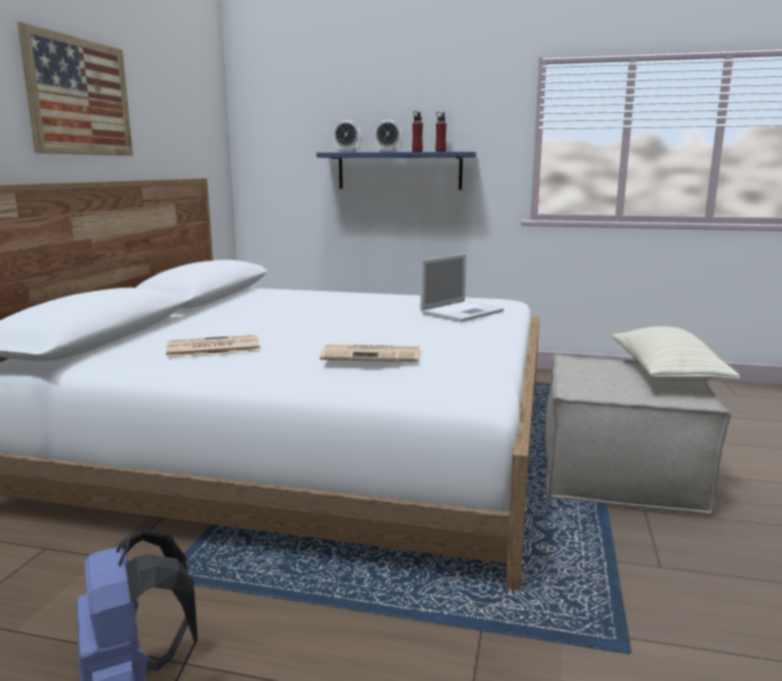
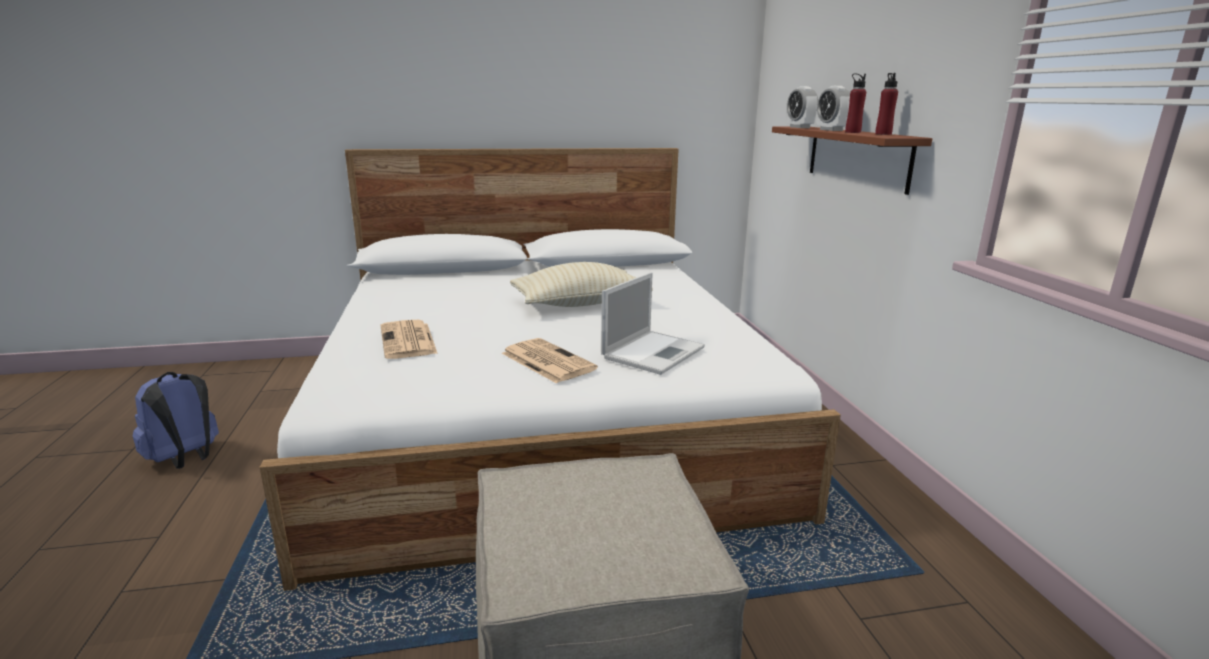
camera: 65 degrees right, 5 degrees up
picture [17,22,133,156] -> none
newspaper [166,335,260,357] -> newspaper moved to [502,338,598,383]
blue shelf [316,152,476,190] -> brown shelf [772,126,932,195]
laptop [420,254,504,322] -> laptop turned 75 degrees counterclockwise [601,272,705,375]
beige pillow [612,326,741,381] -> beige pillow moved to [510,262,653,307]

